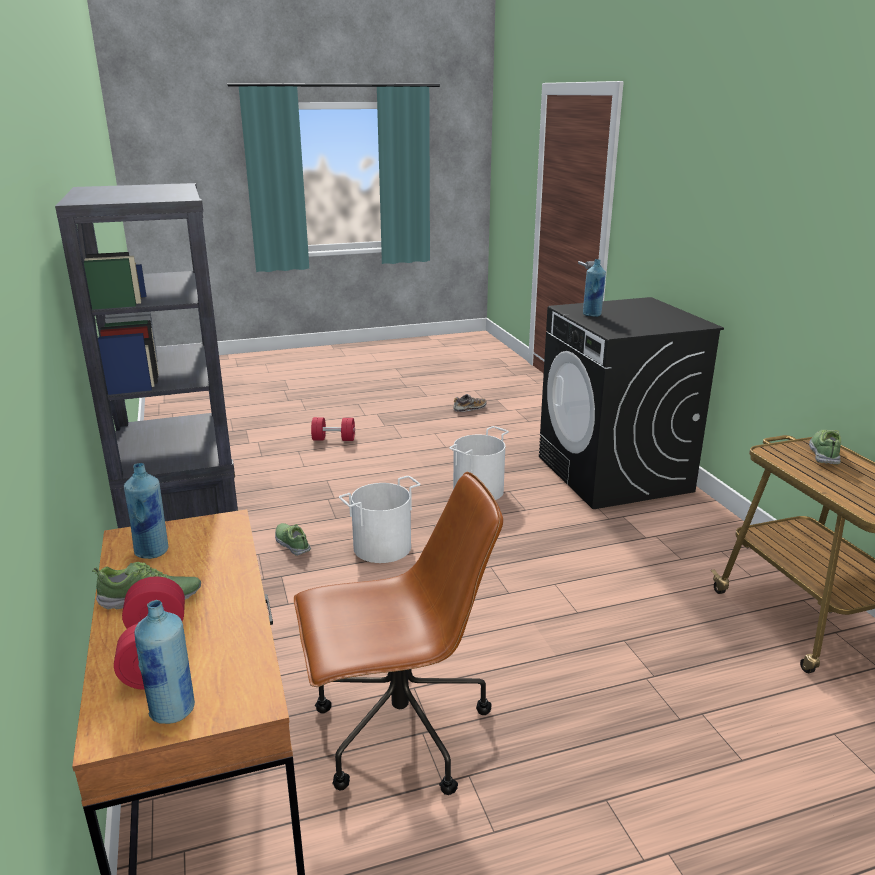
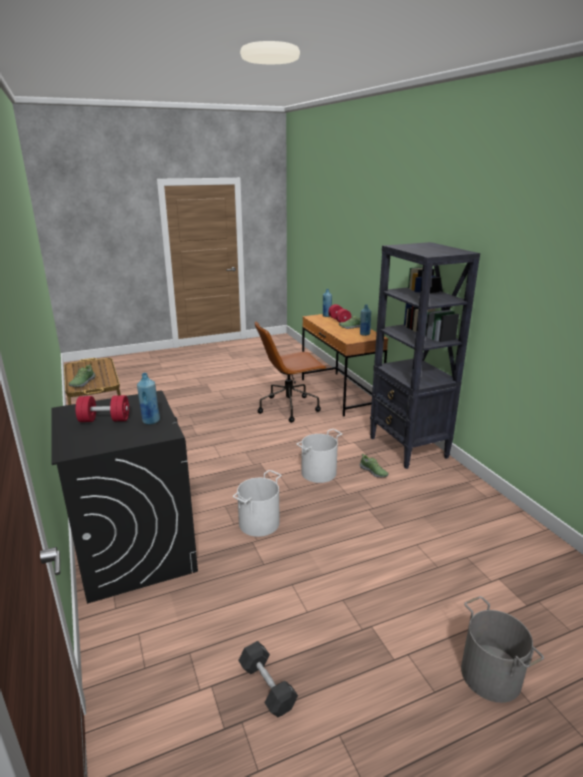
camera: 175 degrees right, 0 degrees up
red dumbbell [311,417,355,441] -> red dumbbell moved to [75,395,129,422]
shoe [453,394,486,412] -> black dumbbell [238,641,298,717]
none -> grey bucket [461,596,544,703]

